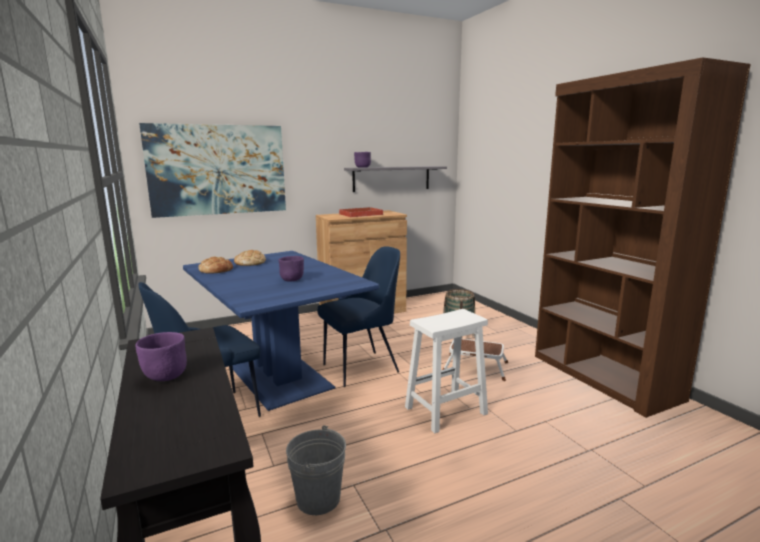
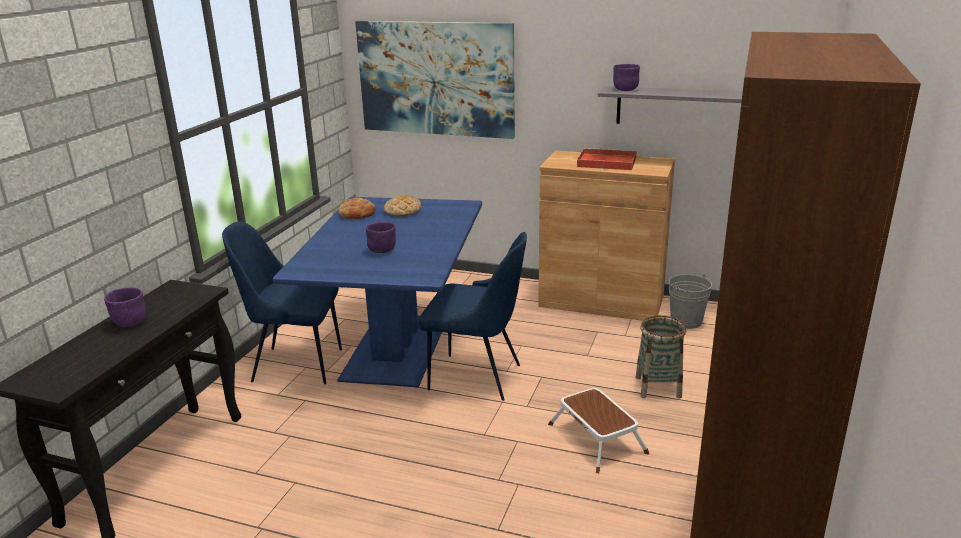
camera: 45 degrees right, 10 degrees up
grey bucket [286,425,346,515] -> grey bucket moved to [669,274,712,329]
white stool [405,309,488,433] -> none

